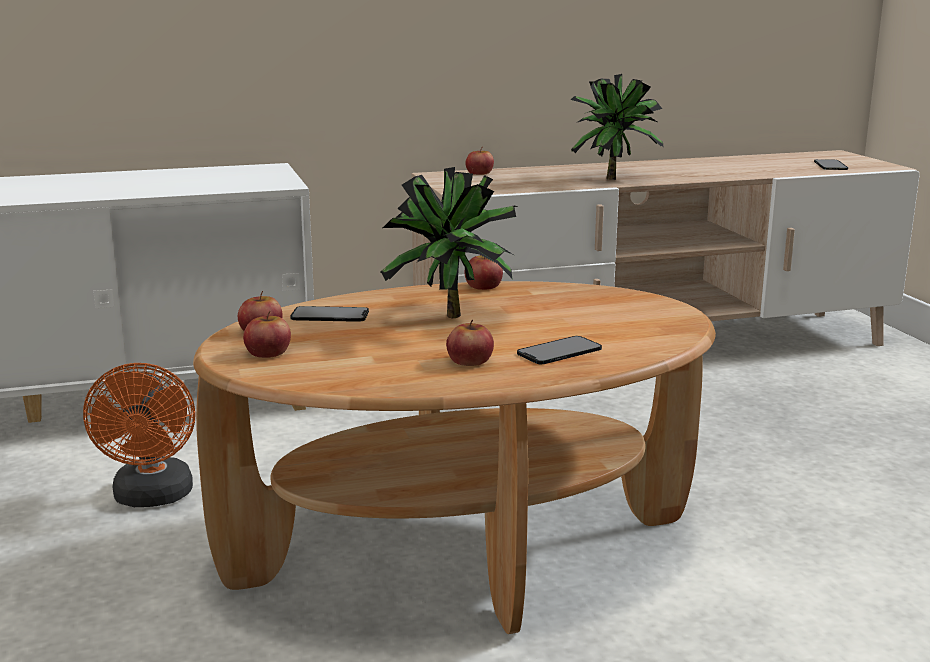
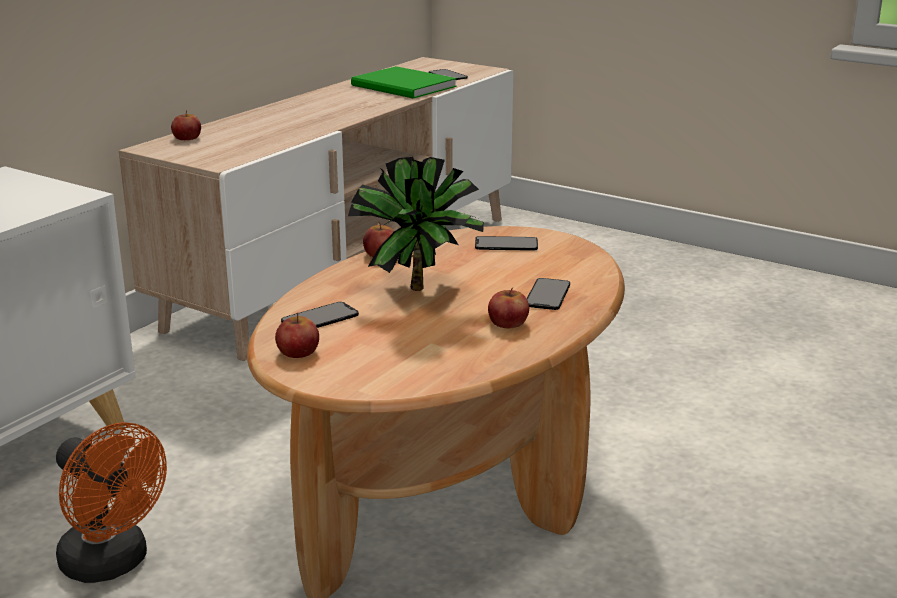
camera: 40 degrees left, 5 degrees up
apple [243,311,291,358] -> none
potted plant [570,74,664,180] -> none
none -> green book [351,66,457,99]
none -> phone [475,236,538,251]

